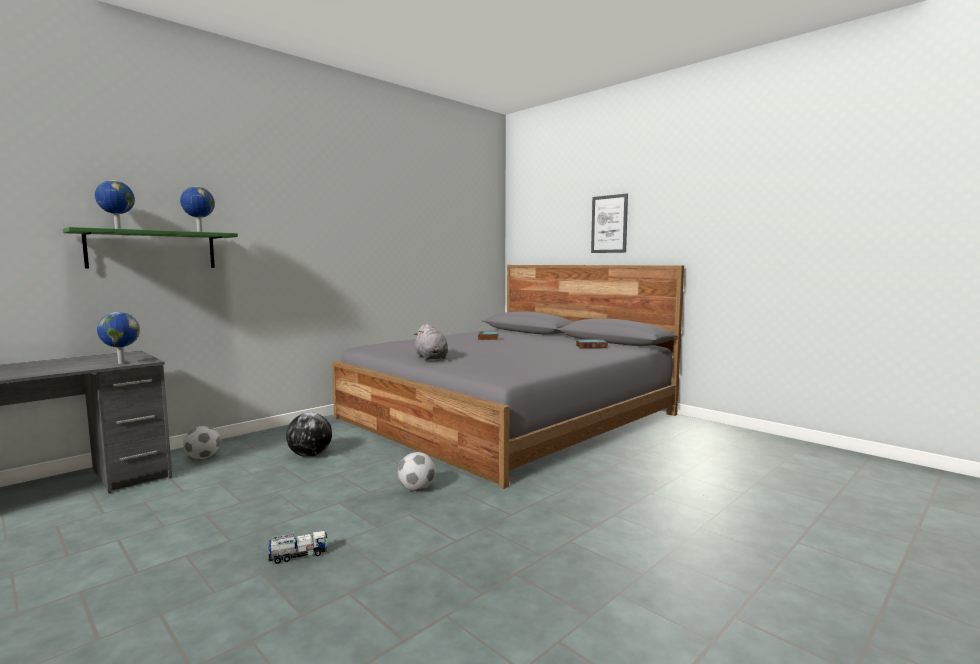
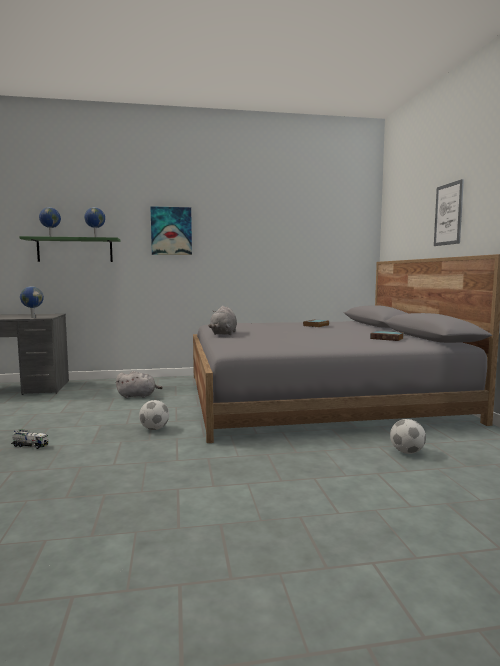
camera: 35 degrees right, 0 degrees up
football [183,426,220,459] -> football moved to [390,419,426,454]
globe [286,413,332,457] -> grey plush toy [116,371,163,398]
none -> picture [150,206,192,255]

